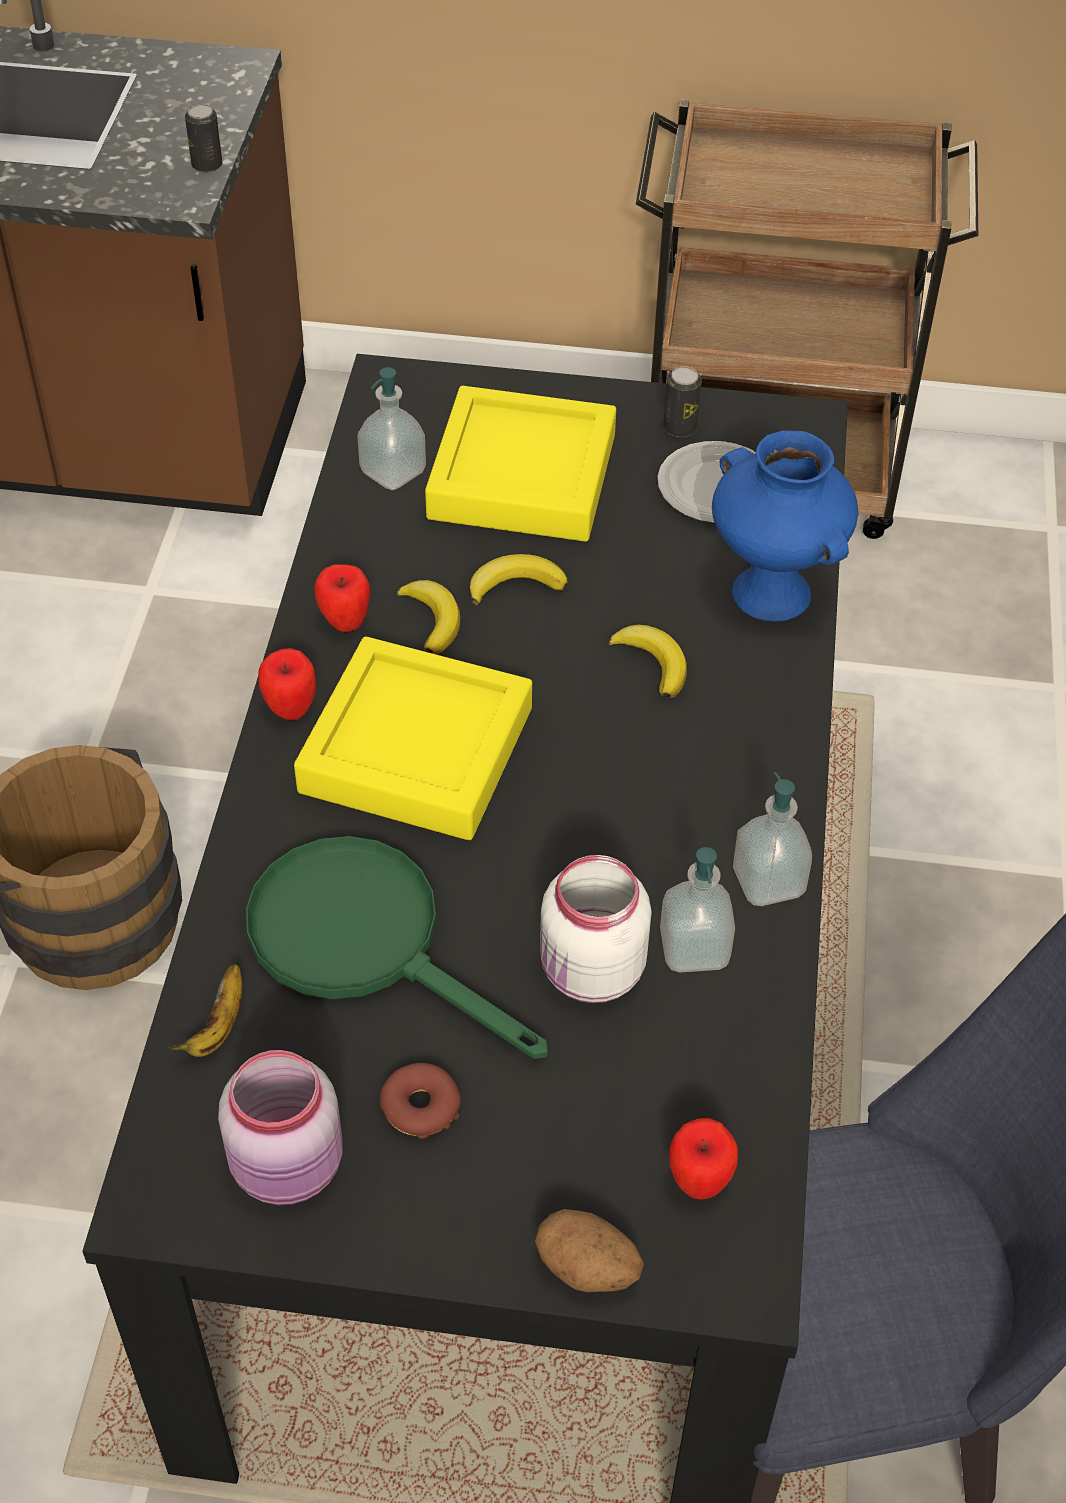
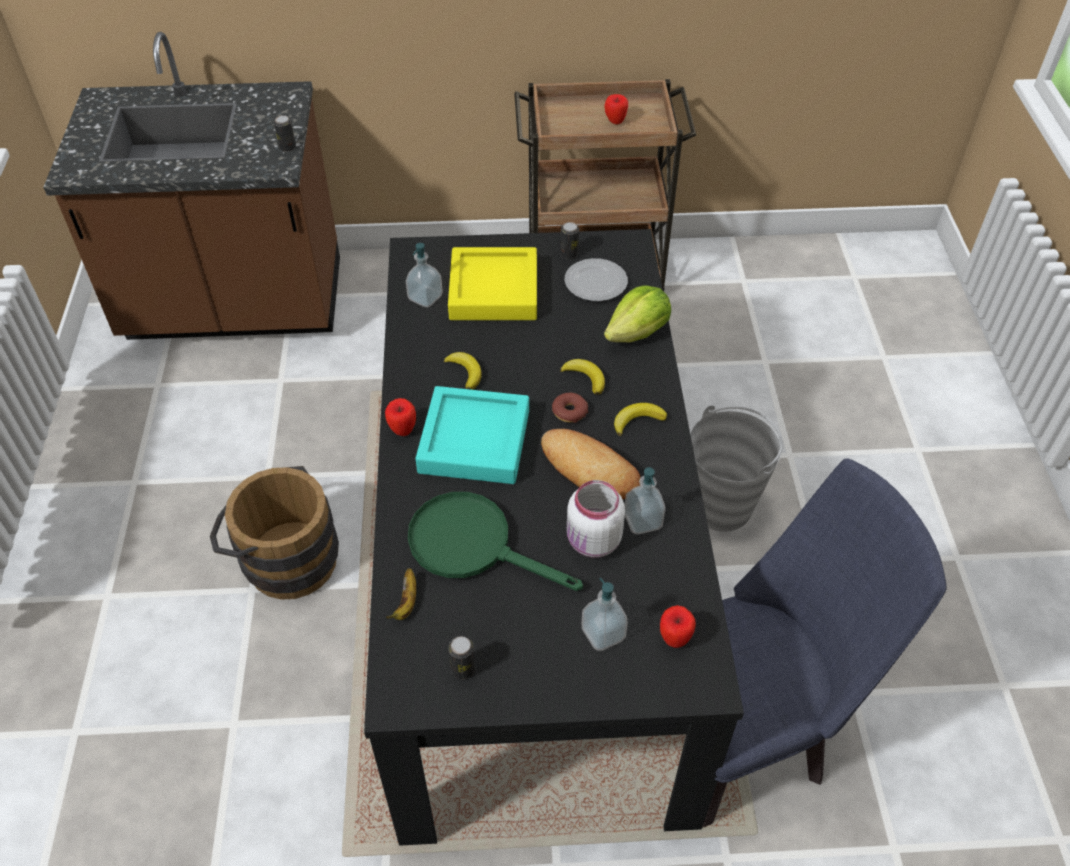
camera: 10 degrees left, 0 degrees up
pink jar [218,1050,342,1205] -> can [448,636,476,679]
yellow tray [294,637,532,840] -> turquoise tray [415,386,529,484]
apple [314,564,370,632] -> apple moved to [604,94,628,124]
donut [380,1063,461,1139] -> donut moved to [552,393,588,423]
banana [470,554,567,605] -> banana moved to [614,403,667,436]
potato [535,1209,644,1292] -> none
blue vase [712,430,858,622] -> lettuce [604,286,671,343]
soap dispenser [733,772,812,906] -> soap dispenser moved to [582,578,628,651]
none -> bread [541,429,641,499]
none -> grey bucket [690,405,783,532]

